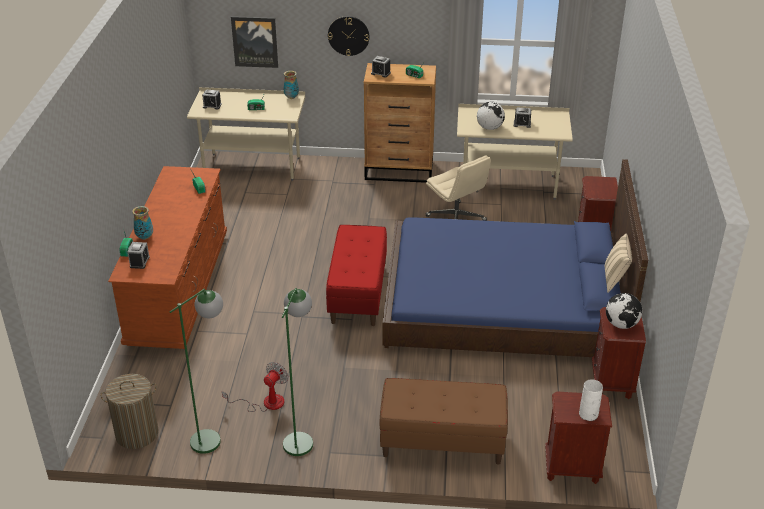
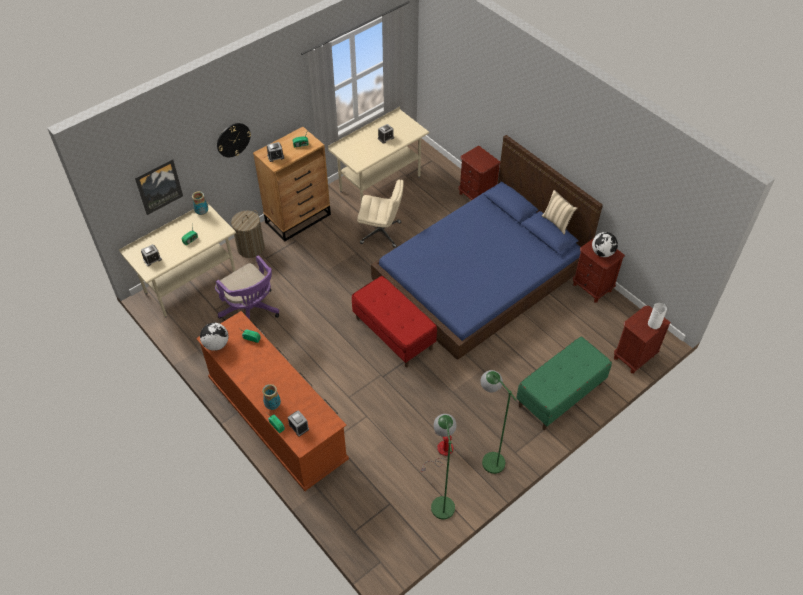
camera: 45 degrees left, 15 degrees up
laundry basket [100,374,158,449] -> laundry basket moved to [231,210,265,258]
brown bench [380,378,508,465] -> green bench [516,337,612,430]
globe [477,102,505,130] -> globe moved to [200,323,229,351]
none -> purple office chair [215,255,279,320]

